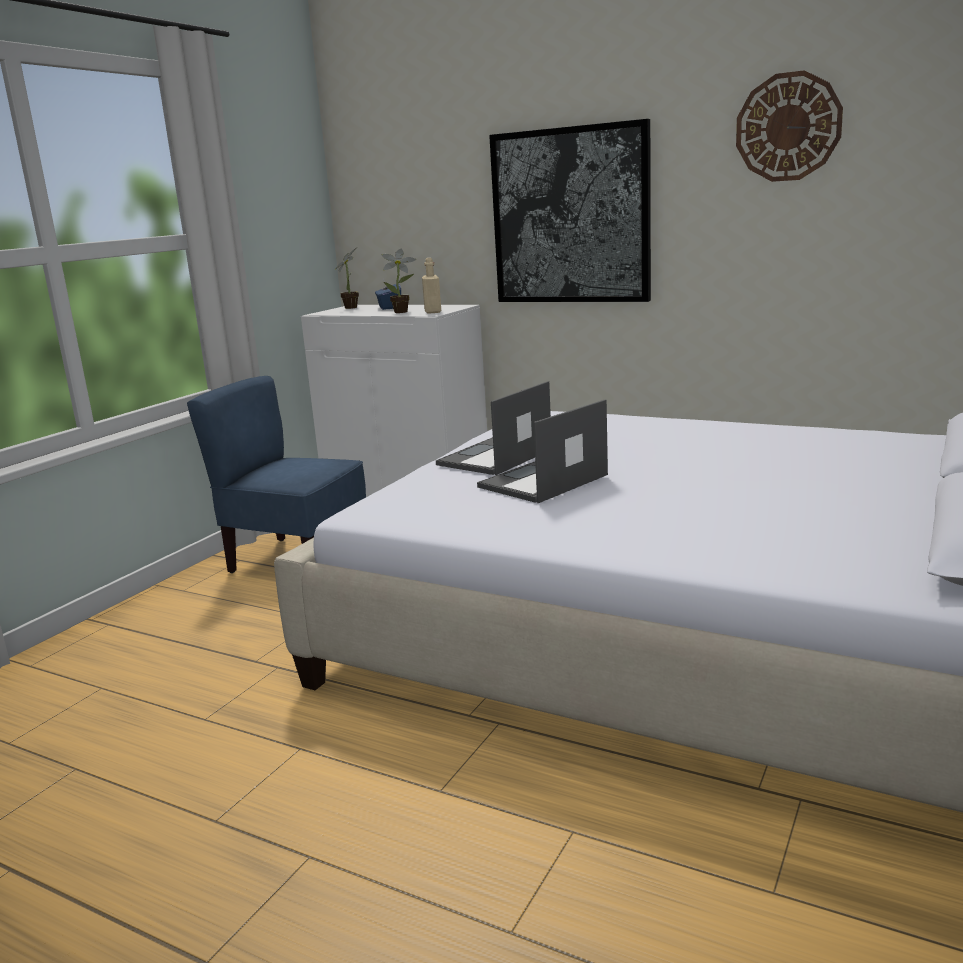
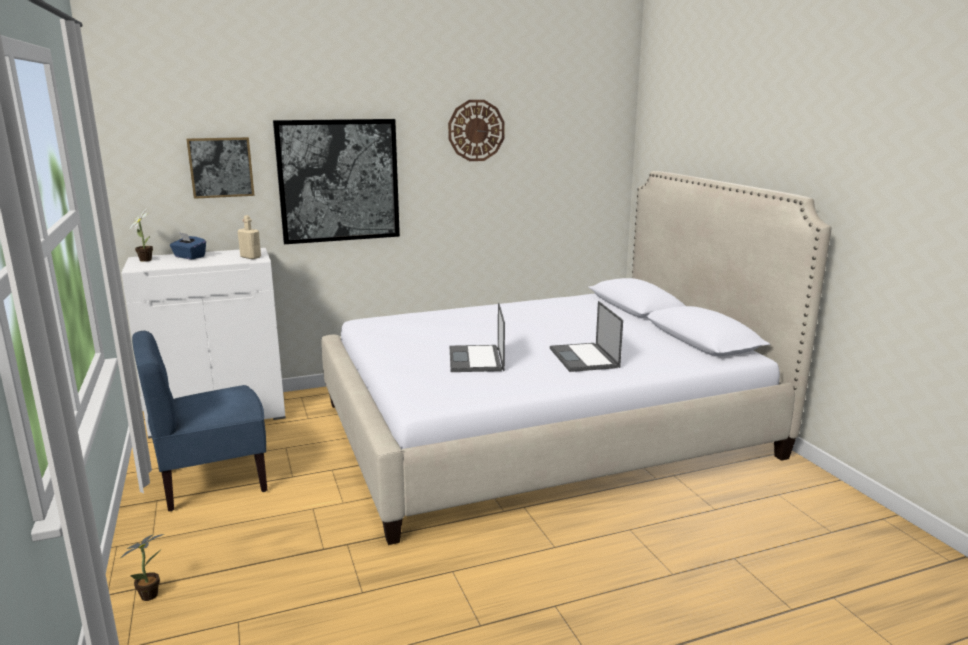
camera: 50 degrees left, 0 degrees up
potted plant [381,249,417,313] -> potted plant moved to [121,534,164,601]
laptop [436,381,551,475] -> laptop moved to [550,301,623,372]
none -> picture [187,137,255,199]

